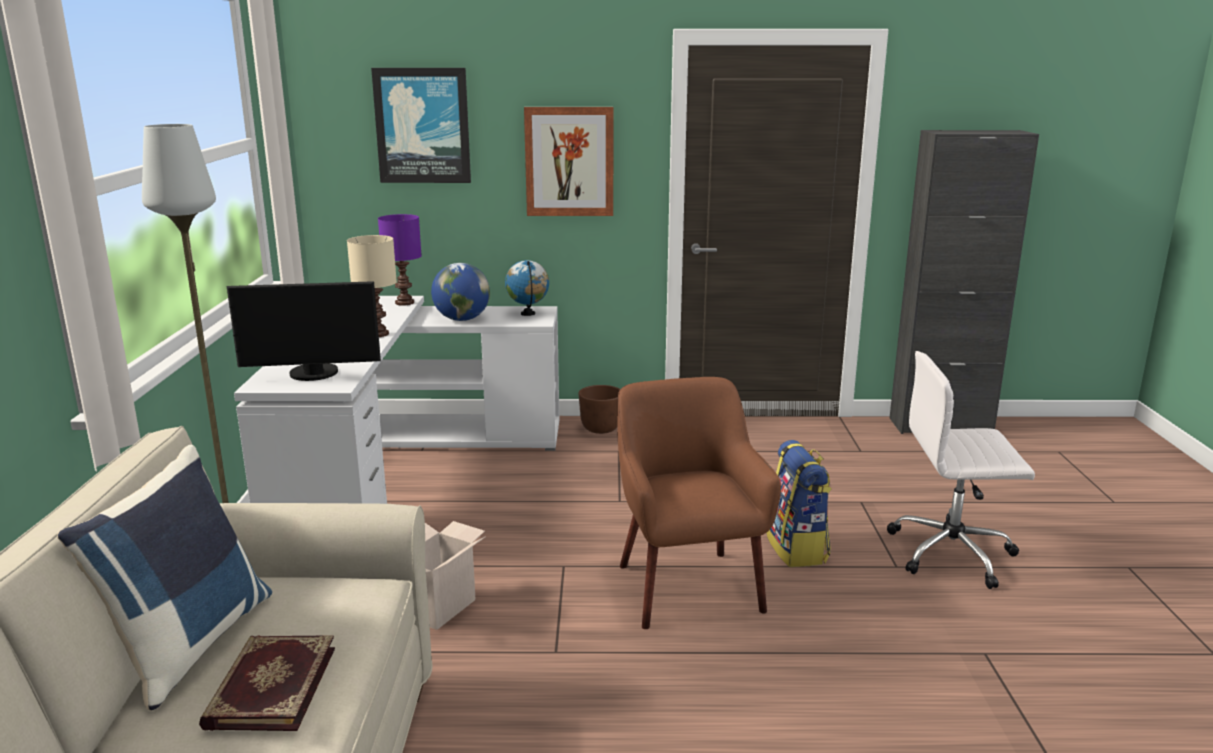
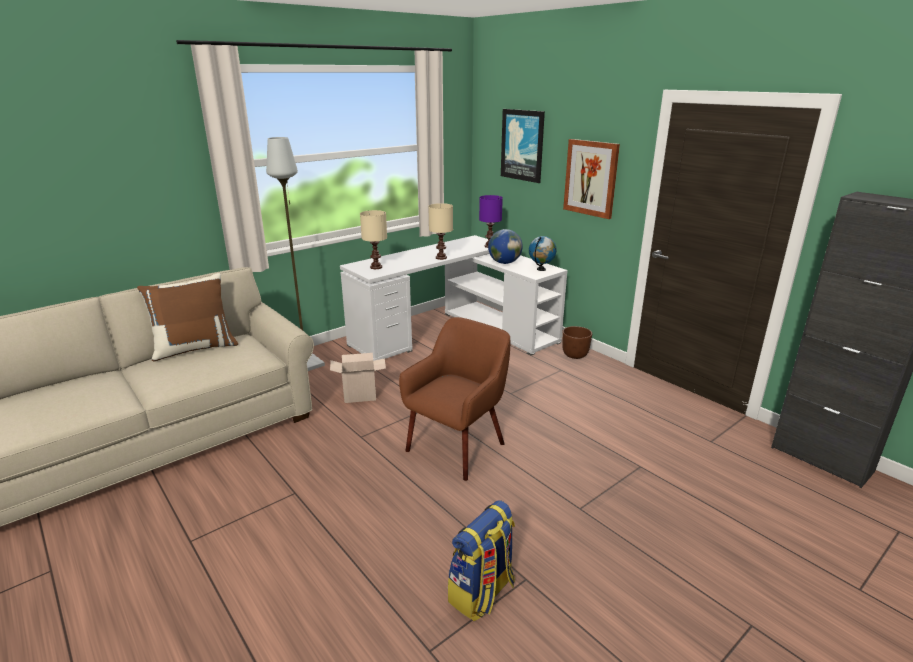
camera: 50 degrees right, 5 degrees up
blue pillow [57,445,272,711] -> brown pillow [137,273,238,362]
book [199,635,335,731] -> none
monitor [227,281,381,381] -> beige table lamp [360,210,387,269]
backpack [766,440,832,567] -> backpack moved to [448,500,515,621]
white office chair [887,351,1035,589] -> none

